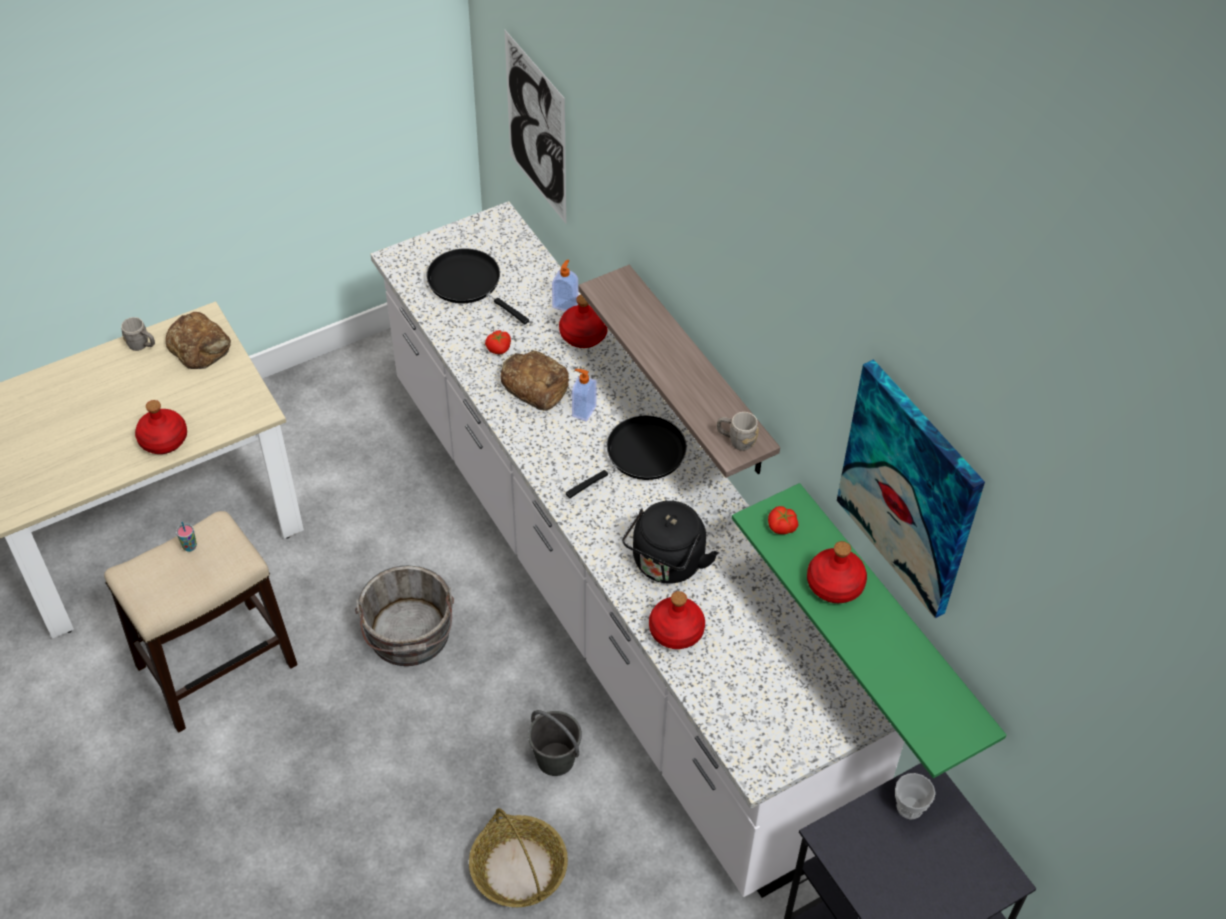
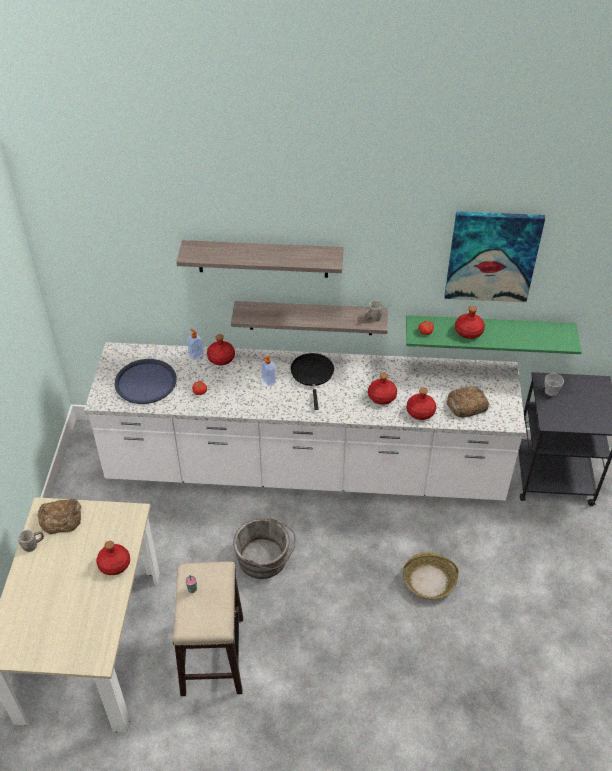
camera: 55 degrees left, 5 degrees down
black frying pan [426,248,529,324] -> blue tray [115,359,177,404]
bread [500,351,569,411] -> bread moved to [447,386,489,418]
picture [505,30,566,223] -> none
grey bucket [528,710,582,776] -> none
black kettle [622,501,718,584] -> red bottle [368,373,397,405]
none -> shelf [176,240,343,278]

